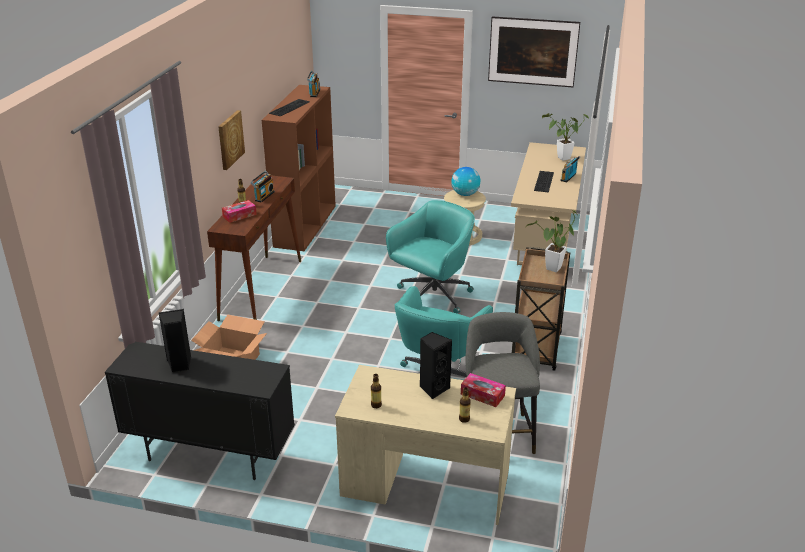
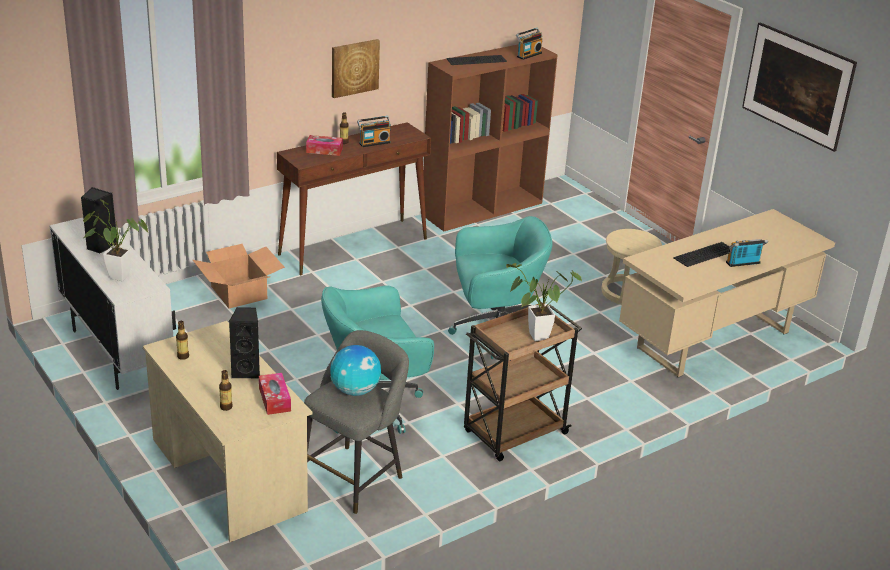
camera: 40 degrees right, 0 degrees up
black cabinet [105,342,295,480] -> white cabinet [49,218,176,390]
globe [451,167,480,196] -> globe moved to [331,345,381,396]
potted plant [542,113,589,161] -> potted plant moved to [83,199,148,281]

